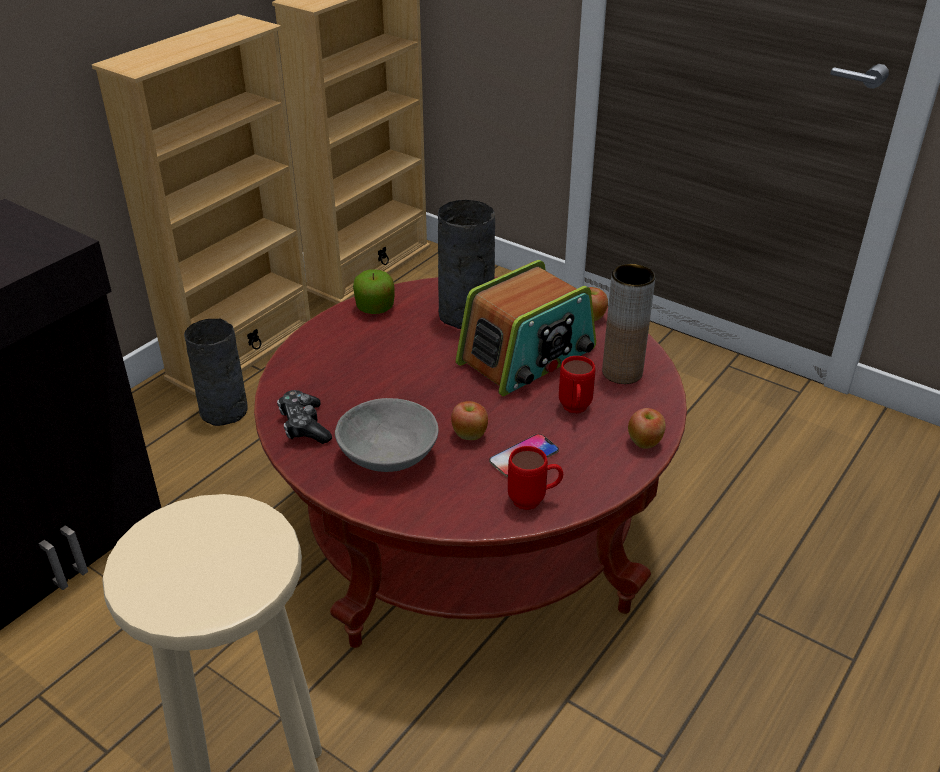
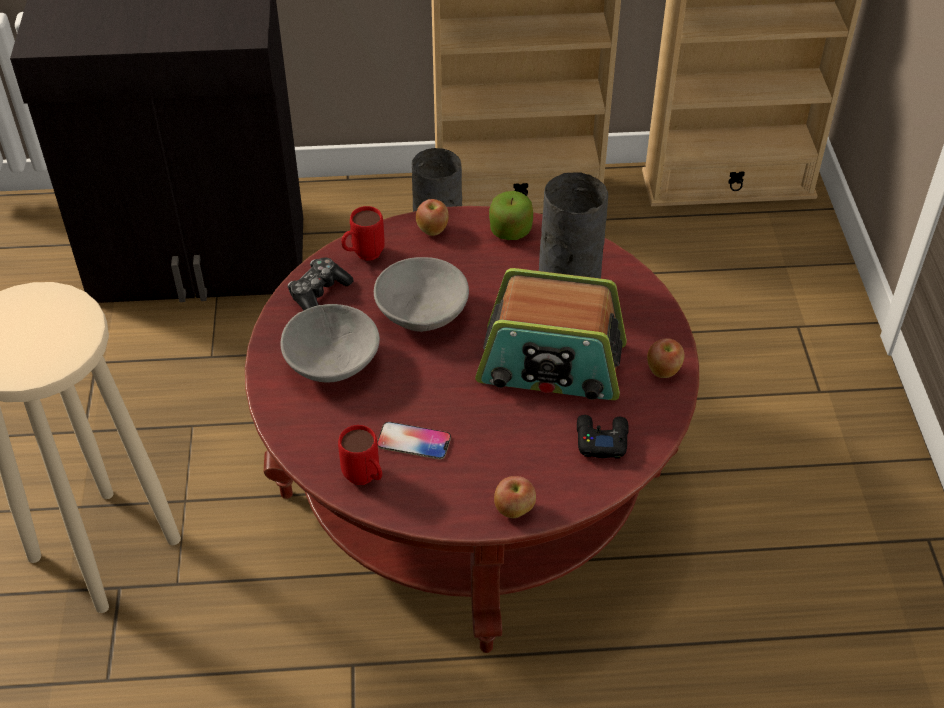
camera: 50 degrees right, 10 degrees up
apple [451,401,488,440] -> apple moved to [416,199,449,236]
red mug [559,356,595,413] -> red mug moved to [341,206,385,261]
brown vase [602,264,655,384] -> black game controller [577,415,629,459]
none -> grey bowl [374,257,469,332]

